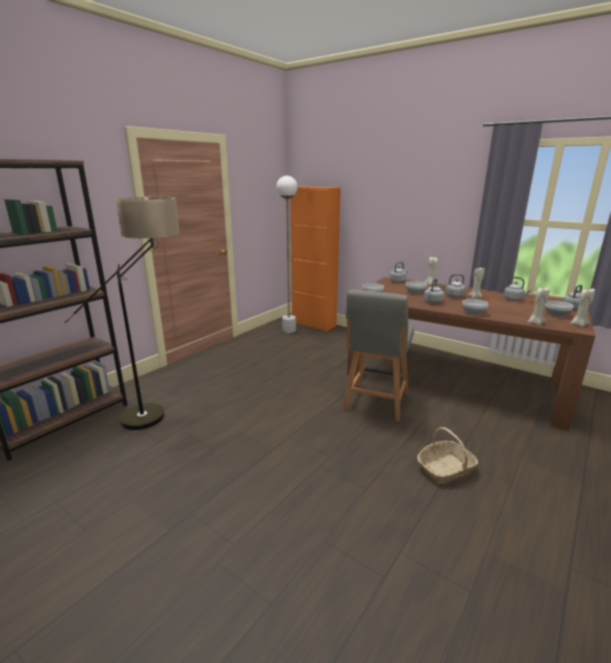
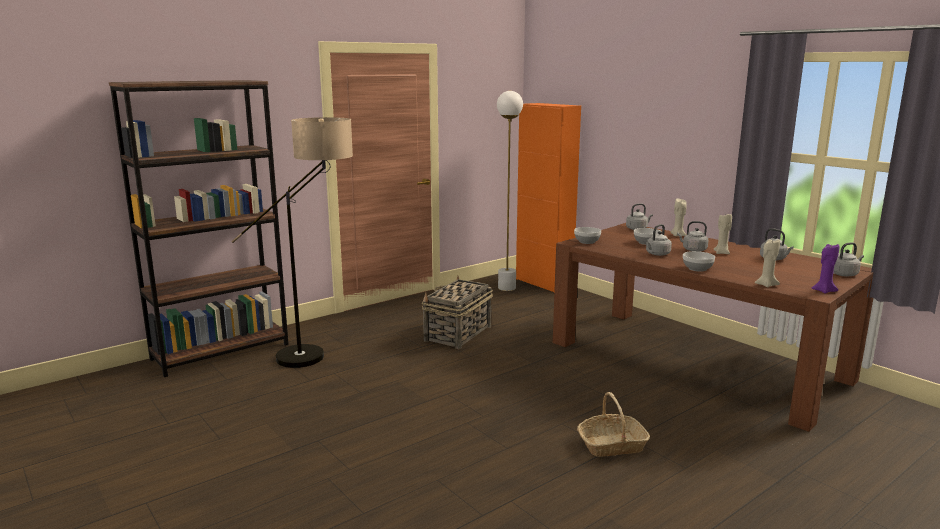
camera: 15 degrees right, 5 degrees down
grey chair [342,290,414,421] -> none
bowl [545,300,574,317] -> none
beige candle [570,288,595,327] -> purple candle [812,243,840,294]
none -> basket [422,276,493,349]

